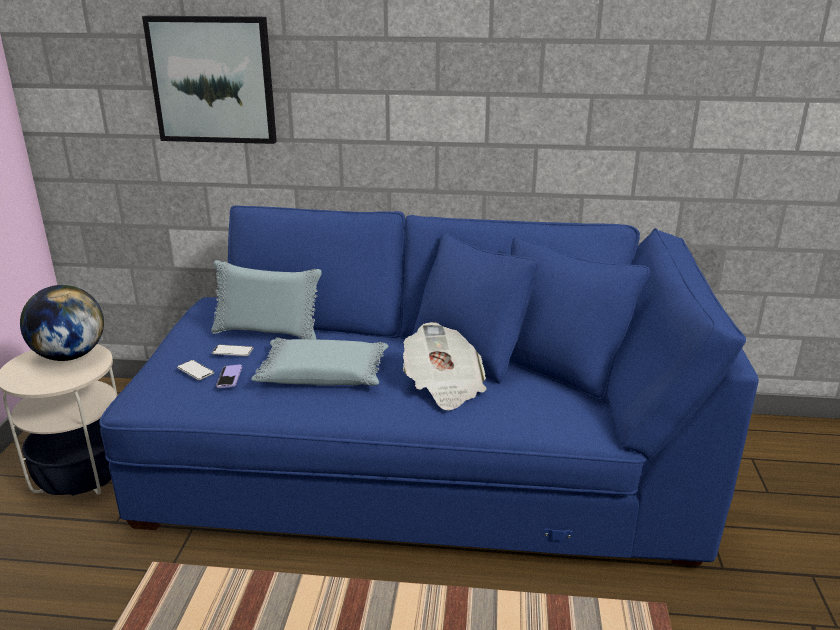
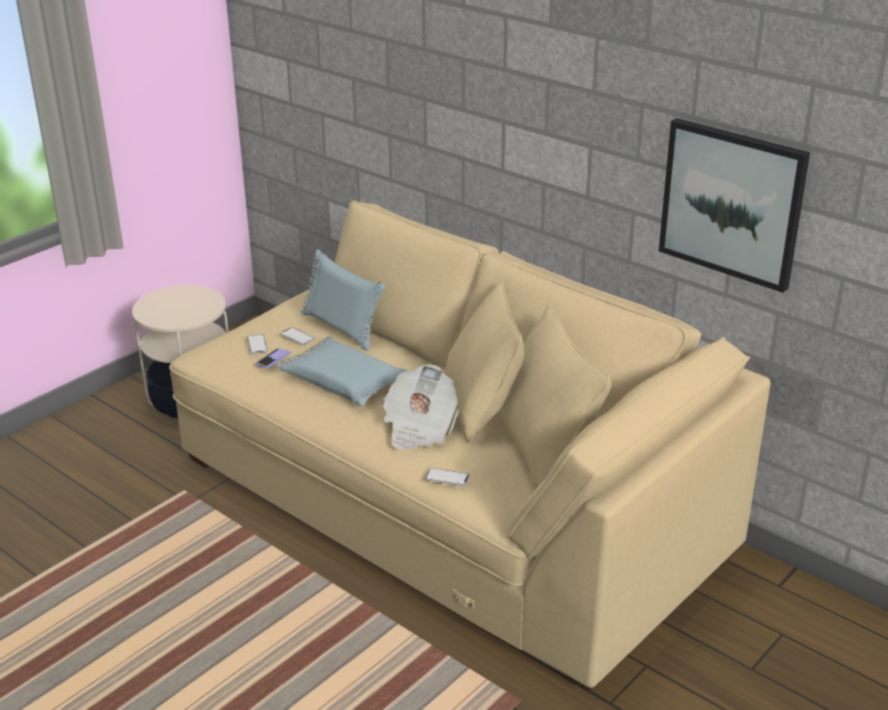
camera: 35 degrees right, 5 degrees up
globe [20,285,104,361] -> none
blue sofa [99,205,759,566] -> beige sofa [169,200,771,690]
picture [142,16,277,144] -> picture moved to [659,118,810,293]
none -> phone [425,468,470,486]

